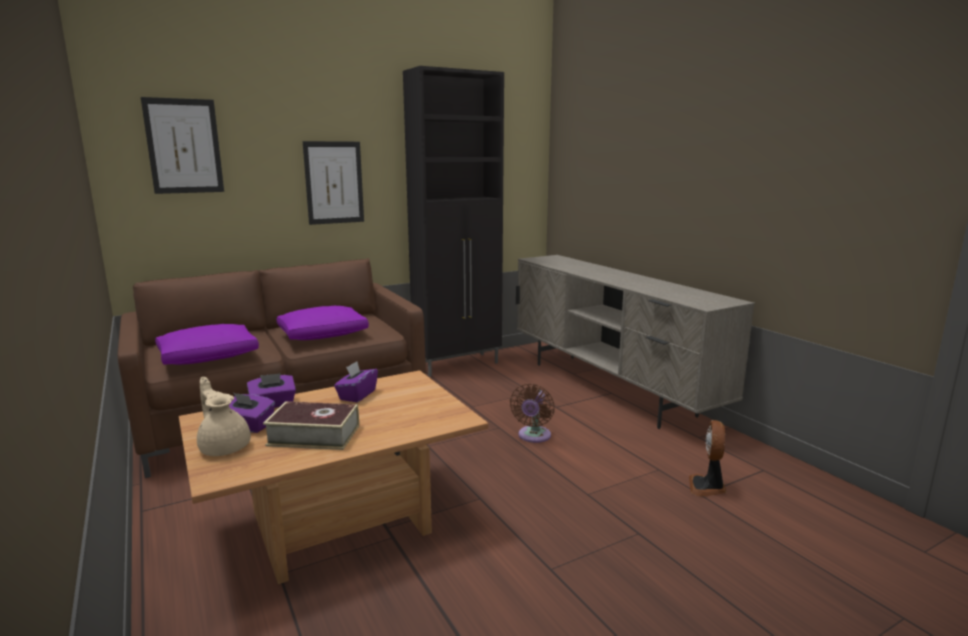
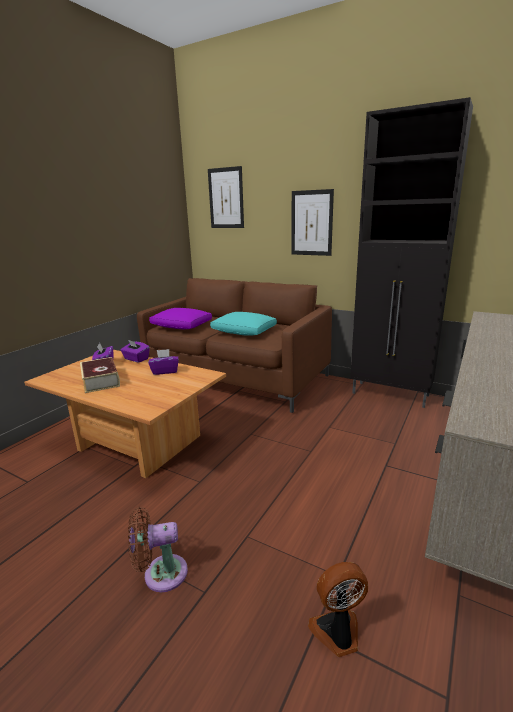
camera: 60 degrees right, 5 degrees up
beige teapot [197,377,251,456] -> none
purple pillow [276,306,369,340] -> turquoise pillow [210,312,277,336]
brown fan [510,384,555,443] -> brown fan moved to [128,507,188,592]

